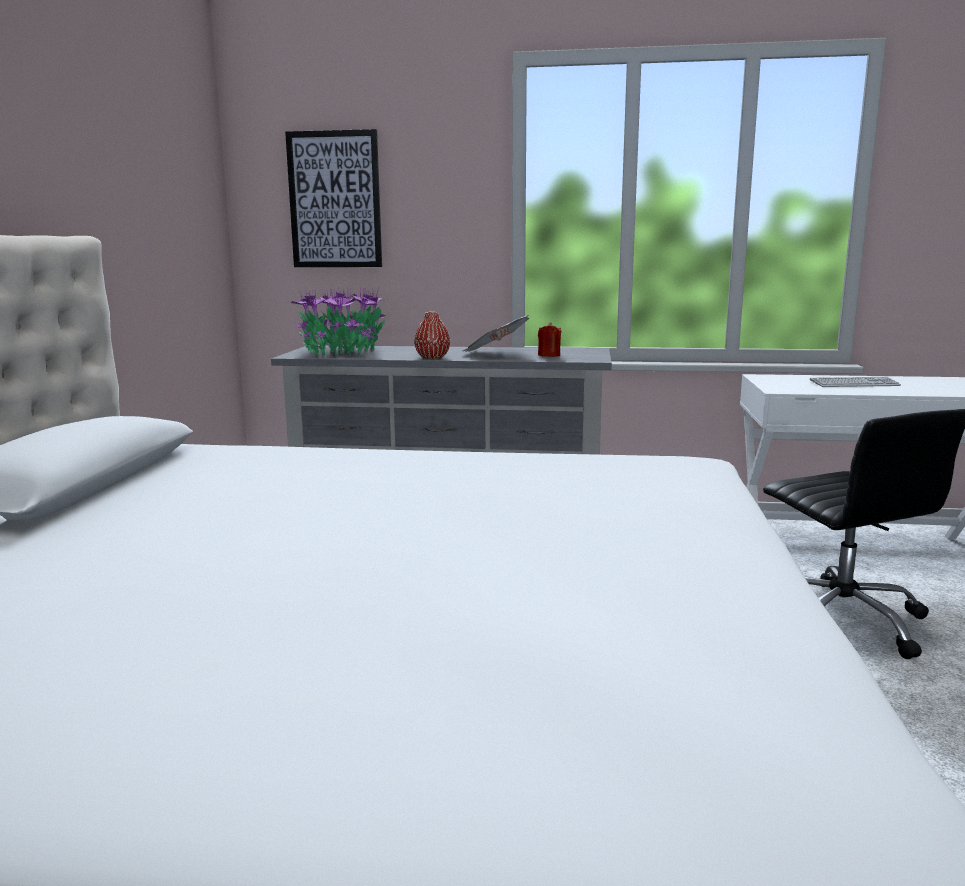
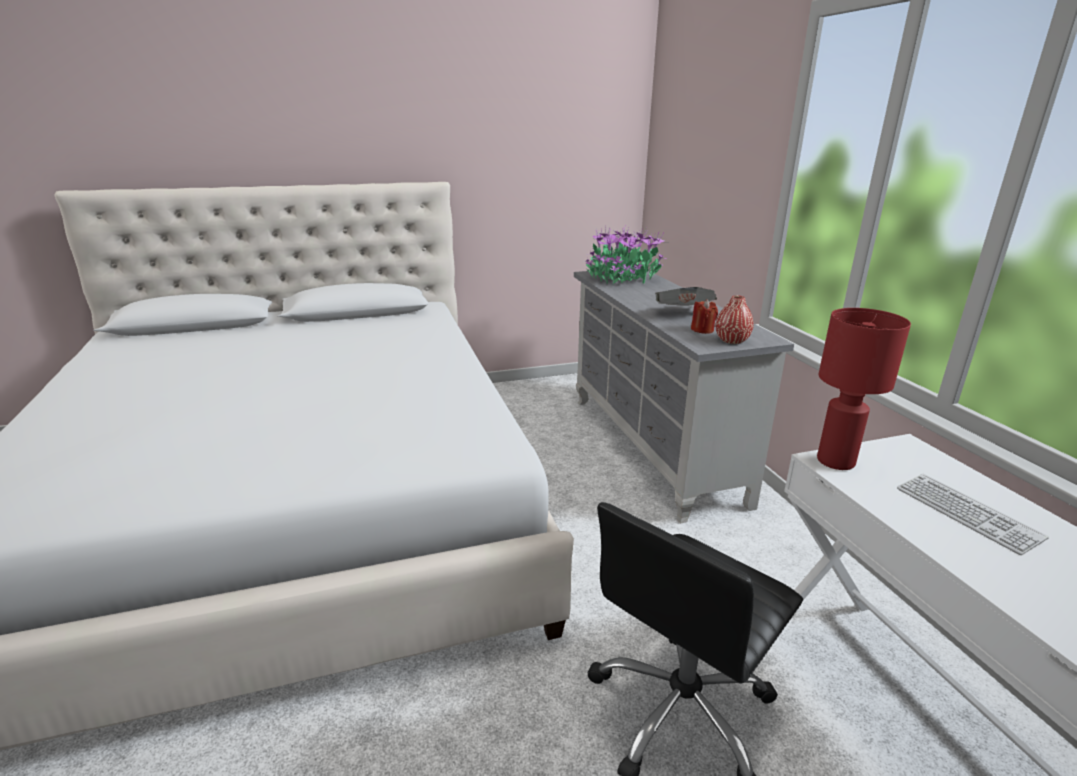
camera: 65 degrees right, 10 degrees up
picture [285,129,382,267] -> none
red vase [414,312,450,359] -> red vase moved to [716,295,754,344]
none -> red table lamp [817,308,911,470]

